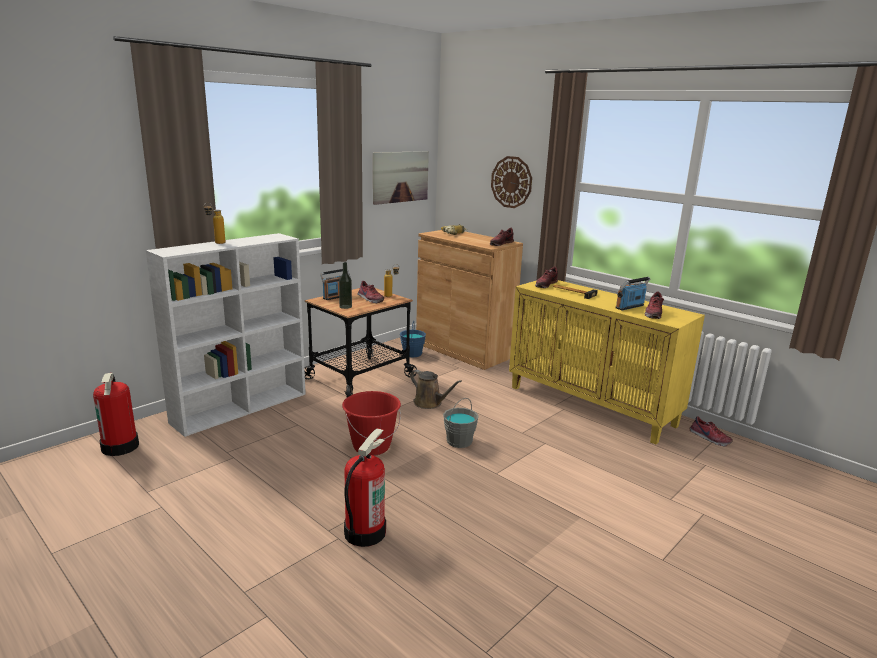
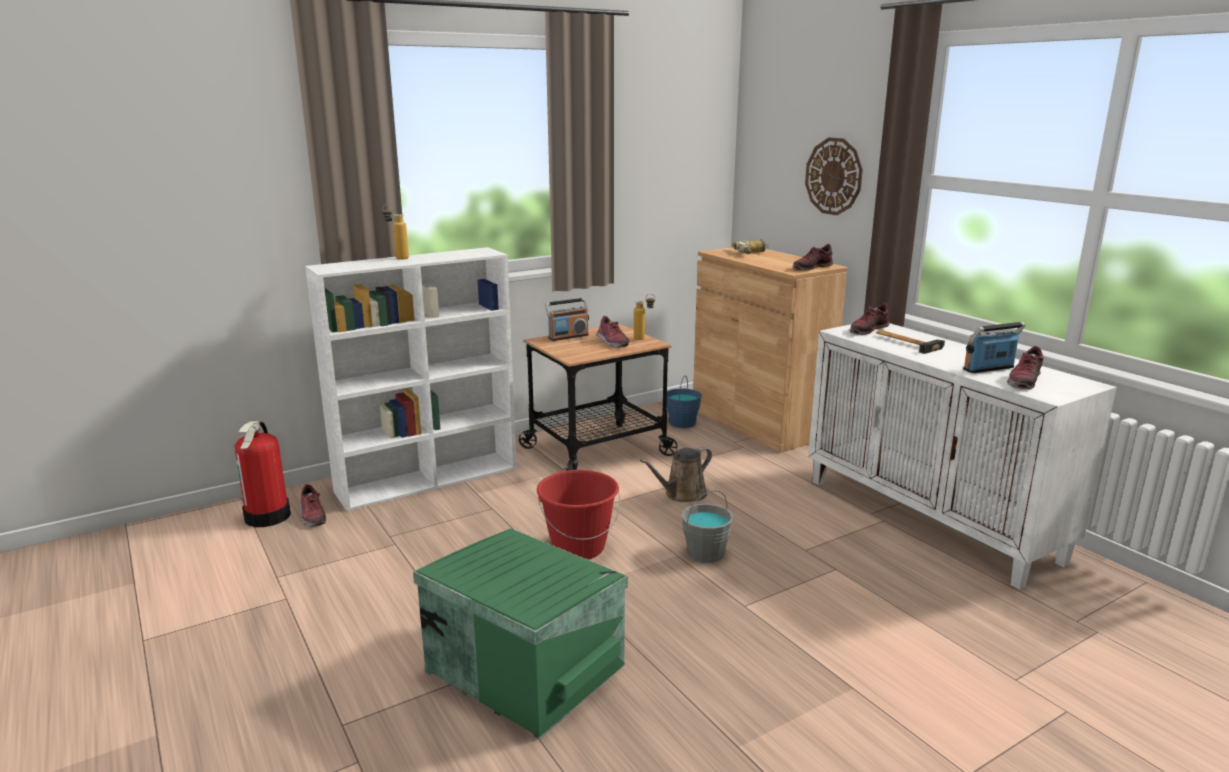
camera: 15 degrees right, 0 degrees up
bottle [339,262,352,309] -> none
fire extinguisher [344,428,386,547] -> green storage box [413,528,628,740]
picture [373,151,429,205] -> none
brown watering can [410,370,462,409] -> brown watering can turned 90 degrees clockwise [640,447,712,502]
yellow cabinet [509,280,705,444] -> white cabinet [808,323,1117,590]
shoe [689,416,733,447] -> shoe moved to [299,484,326,527]

